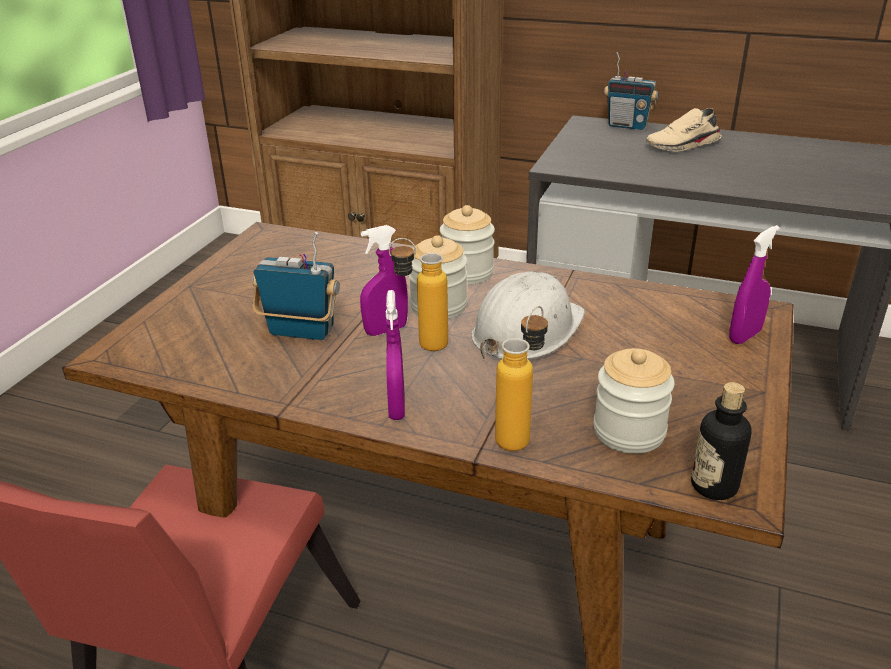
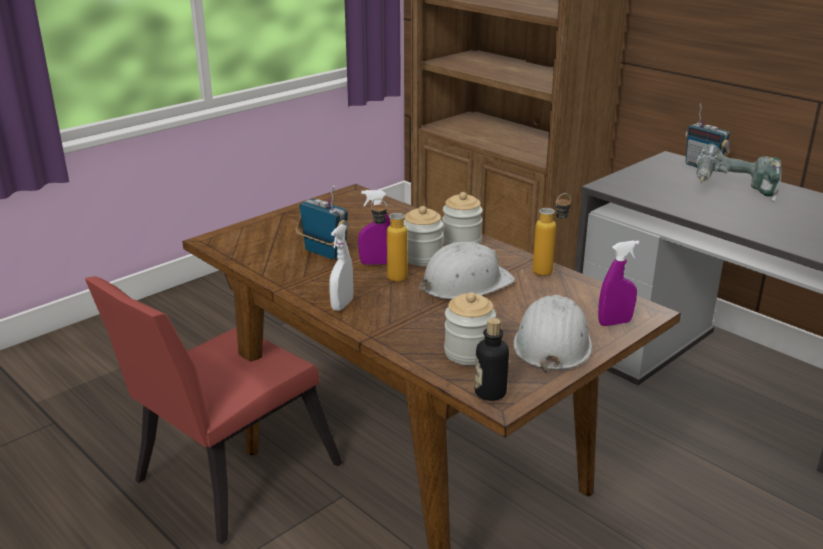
camera: 25 degrees right, 5 degrees down
purple spray bottle [386,290,405,420] -> white spray bottle [329,224,354,311]
bottle [495,306,548,451] -> bottle moved to [532,193,571,276]
beige shoe [646,108,722,152] -> power drill [696,144,781,202]
none -> white hard hat [514,295,592,373]

